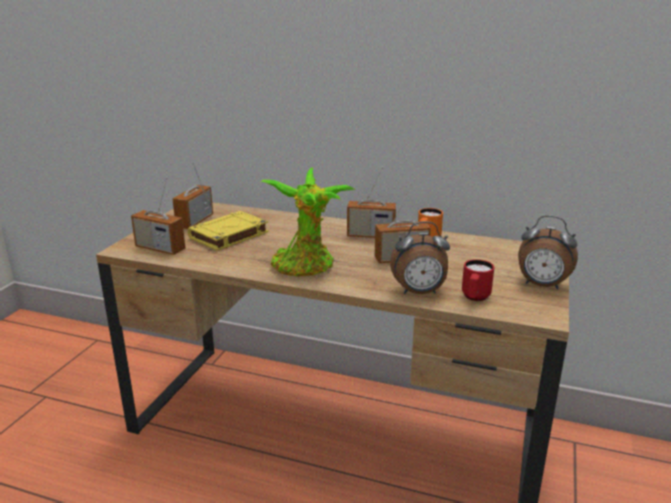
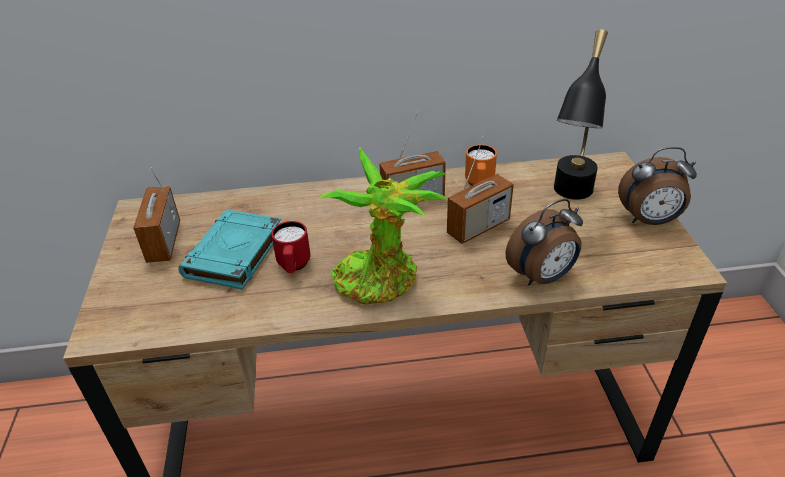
camera: 25 degrees left, 15 degrees up
radio [131,178,185,255] -> none
yellow book [188,211,268,251] -> turquoise book [178,209,281,290]
red mug [462,259,494,301] -> red mug moved to [271,221,310,273]
none -> black table lamp [554,29,608,200]

